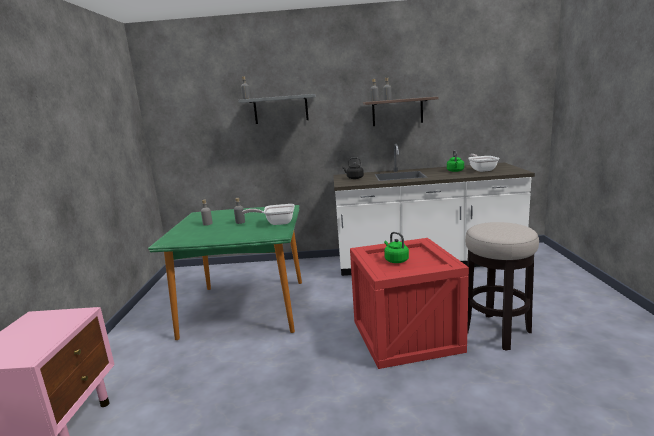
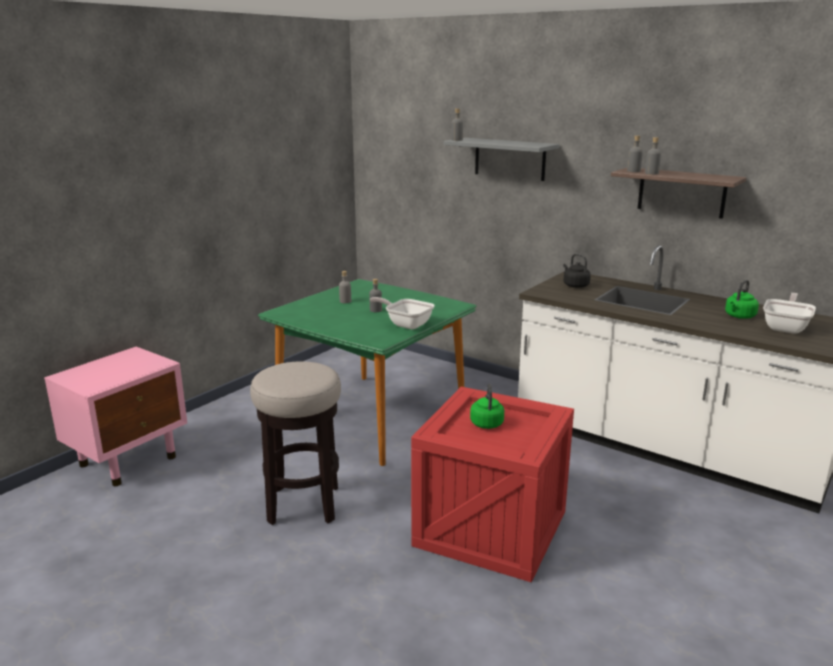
camera: 35 degrees right, 5 degrees up
stool [465,222,539,351] -> stool moved to [250,361,341,525]

